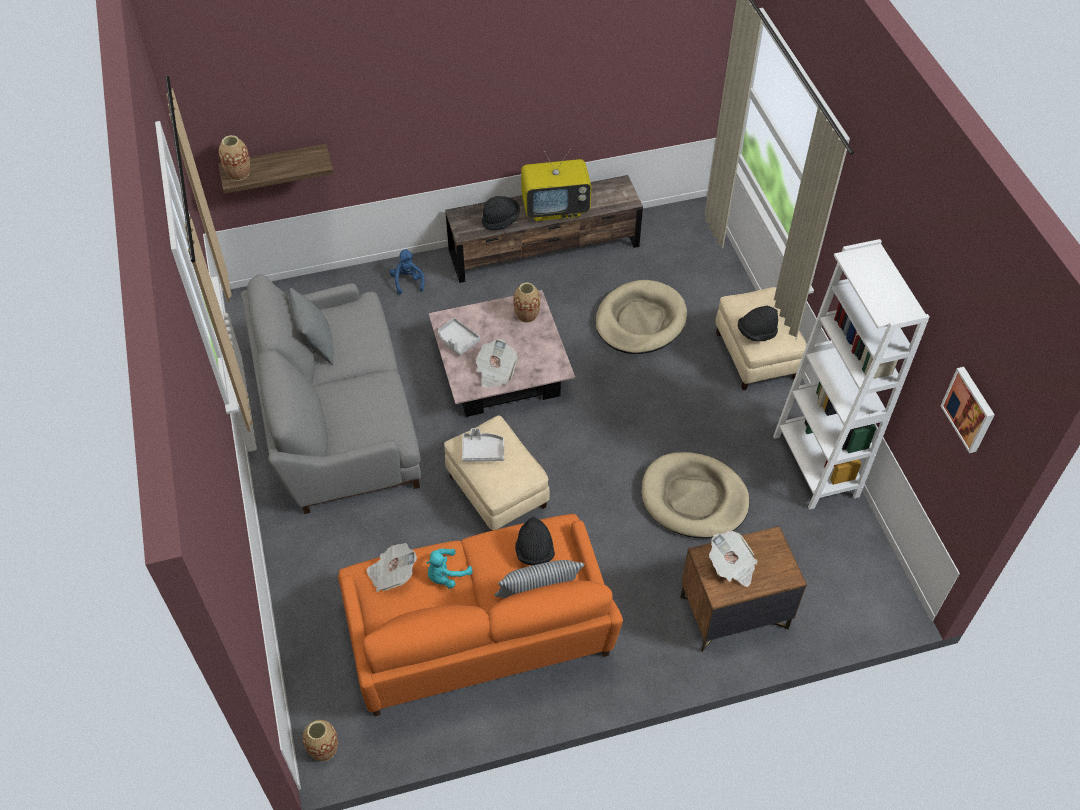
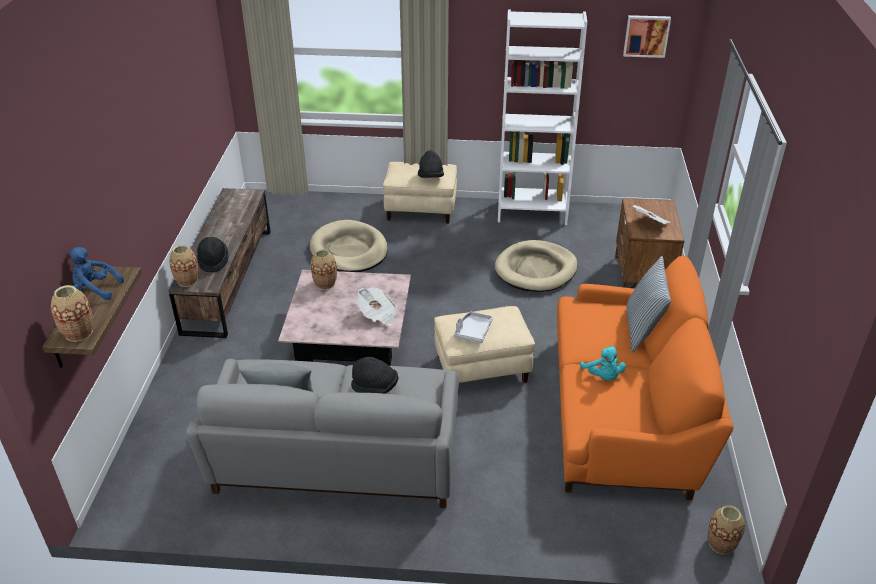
camera: 70 degrees left, 15 degrees down
newspaper [366,543,417,592] -> none
blue plush toy [390,249,425,295] -> blue plush toy moved to [69,247,124,300]
grey tray [438,318,480,355] -> none
black hat [515,517,555,566] -> black hat moved to [351,357,398,394]
television [521,149,591,221] -> none
none -> vase [170,245,198,287]

